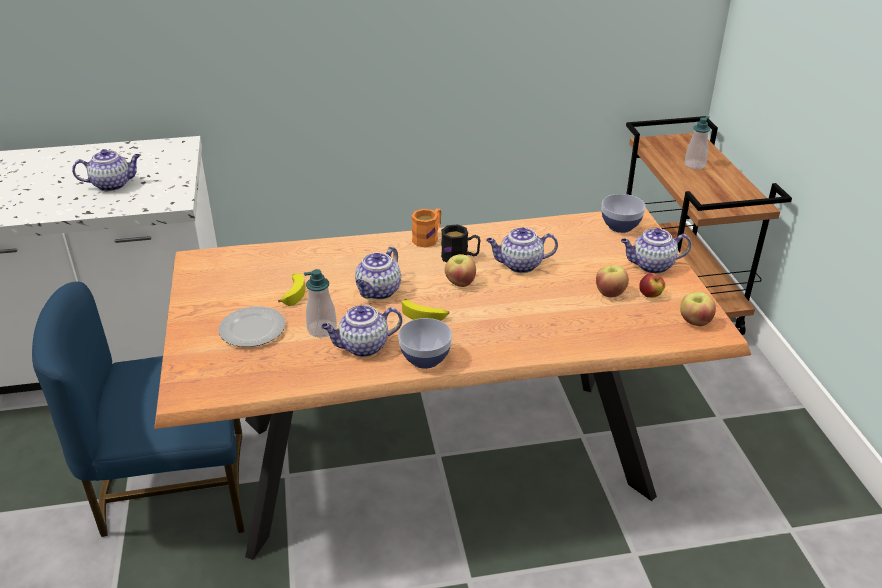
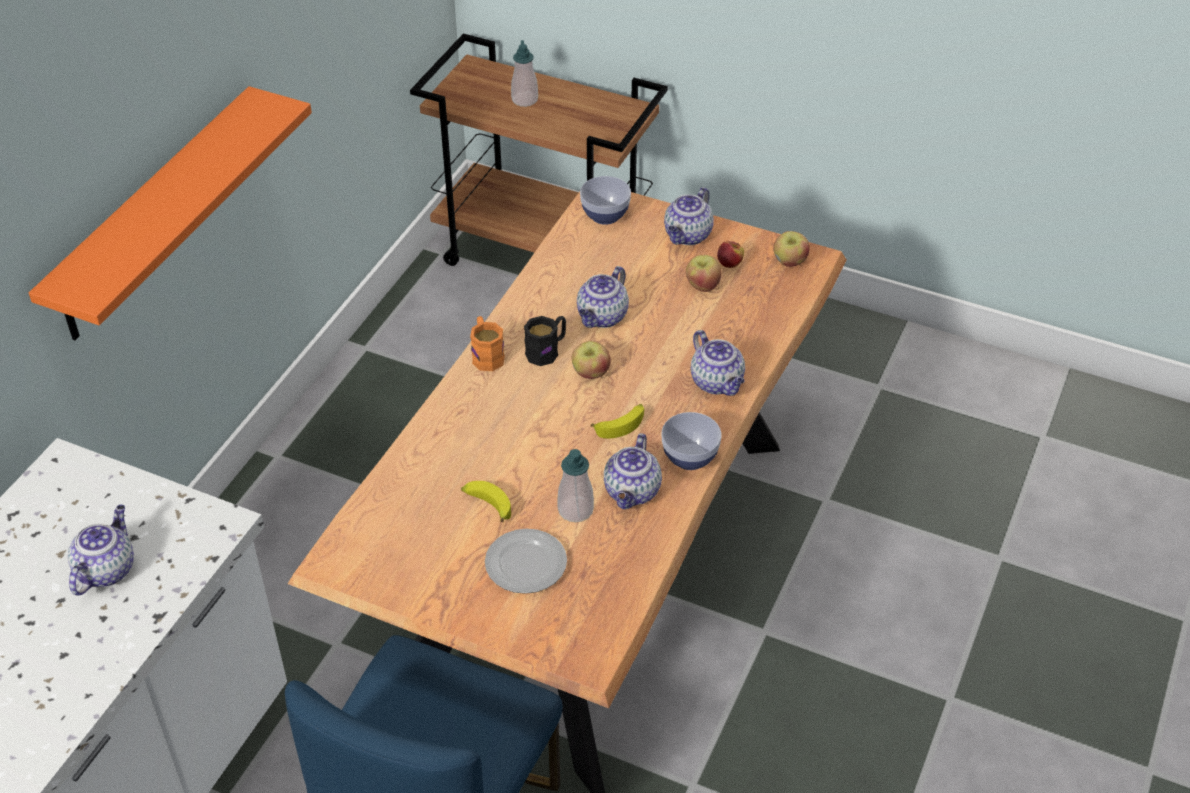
camera: 55 degrees left, 10 degrees up
teapot [355,247,401,300] -> teapot moved to [691,330,745,396]
none -> orange shelf [29,86,312,340]

